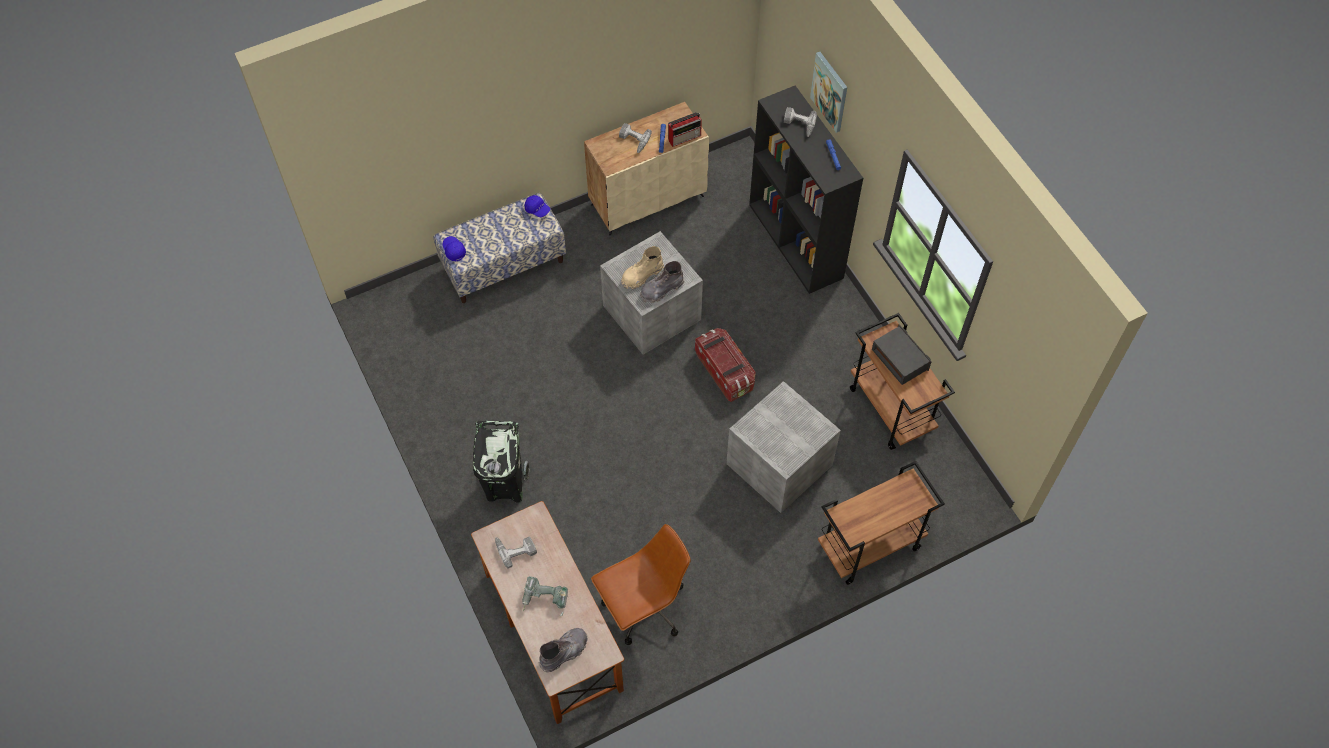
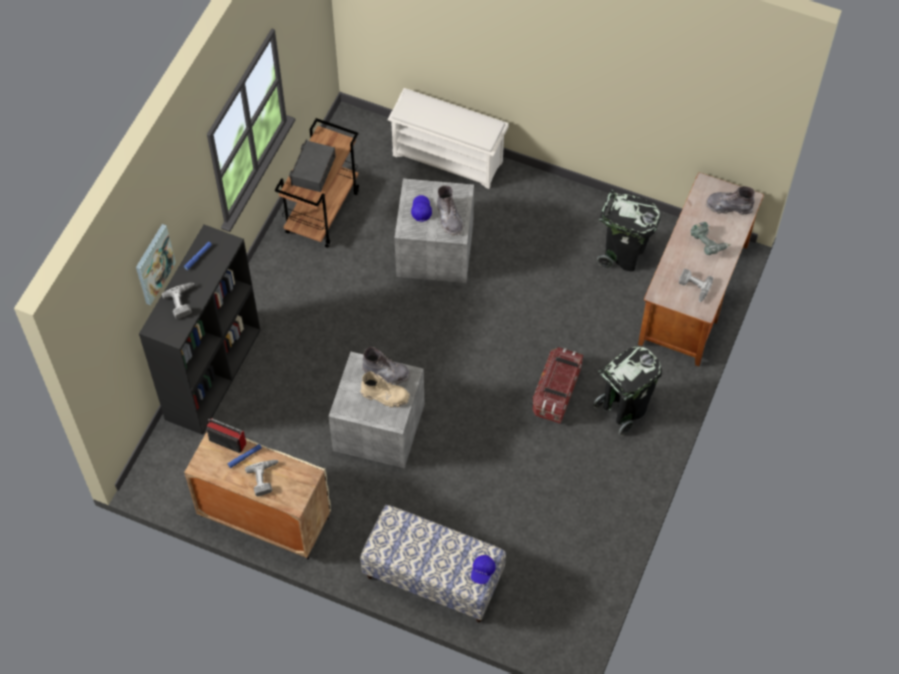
camera: 130 degrees left, 0 degrees up
blue cap [525,195,550,217] -> blue cap moved to [411,195,432,222]
brown office chair [591,524,691,645] -> black trash can [597,190,660,272]
storage box [695,328,756,402] -> storage box moved to [532,347,583,423]
brown cart [818,461,945,585] -> white shoe rack [388,88,509,189]
none -> grey boot [437,186,463,236]

